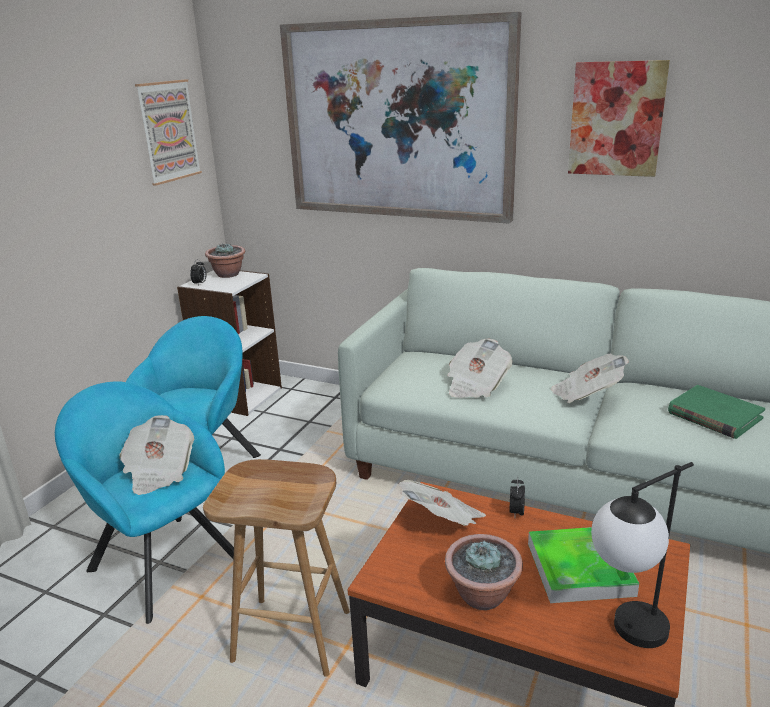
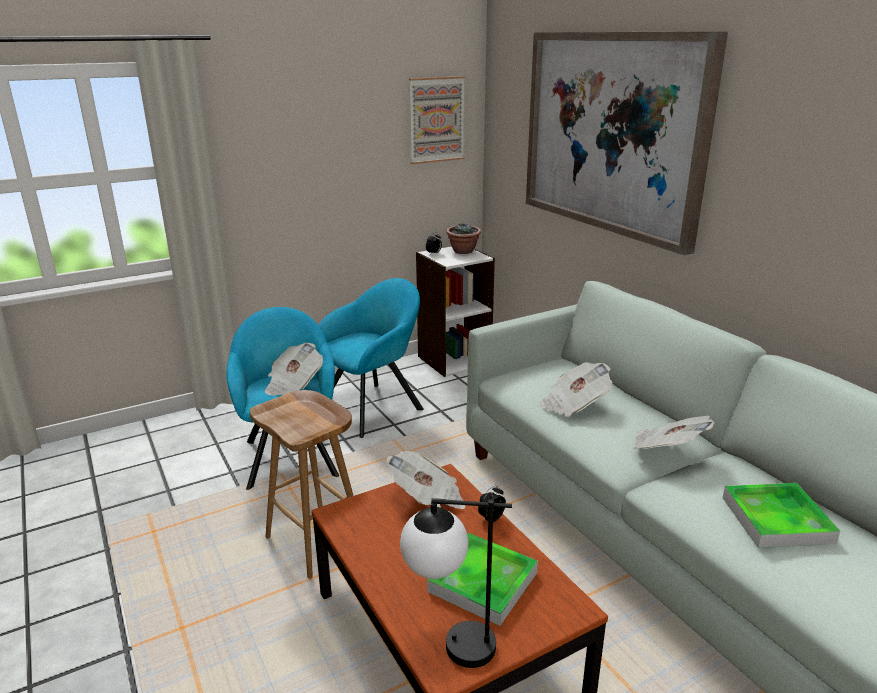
camera: 35 degrees right, 0 degrees up
potted plant [445,534,523,610] -> none
picture [568,60,670,177] -> none
green book [668,385,765,439] -> tray [723,483,840,548]

